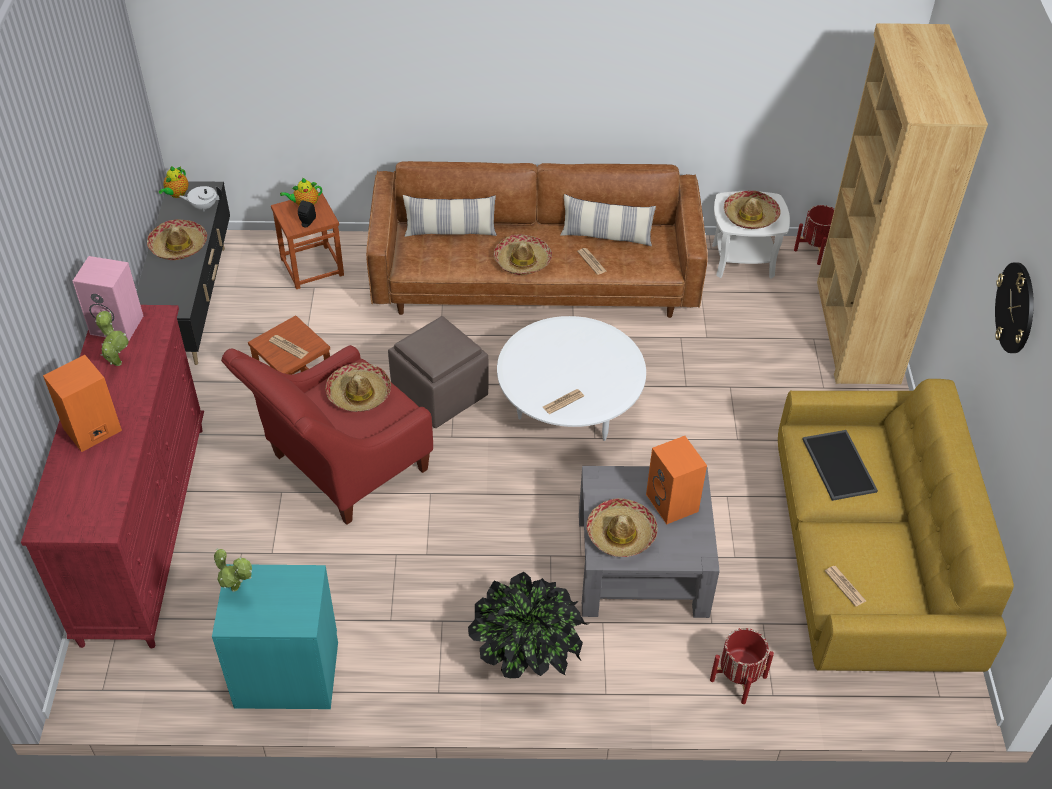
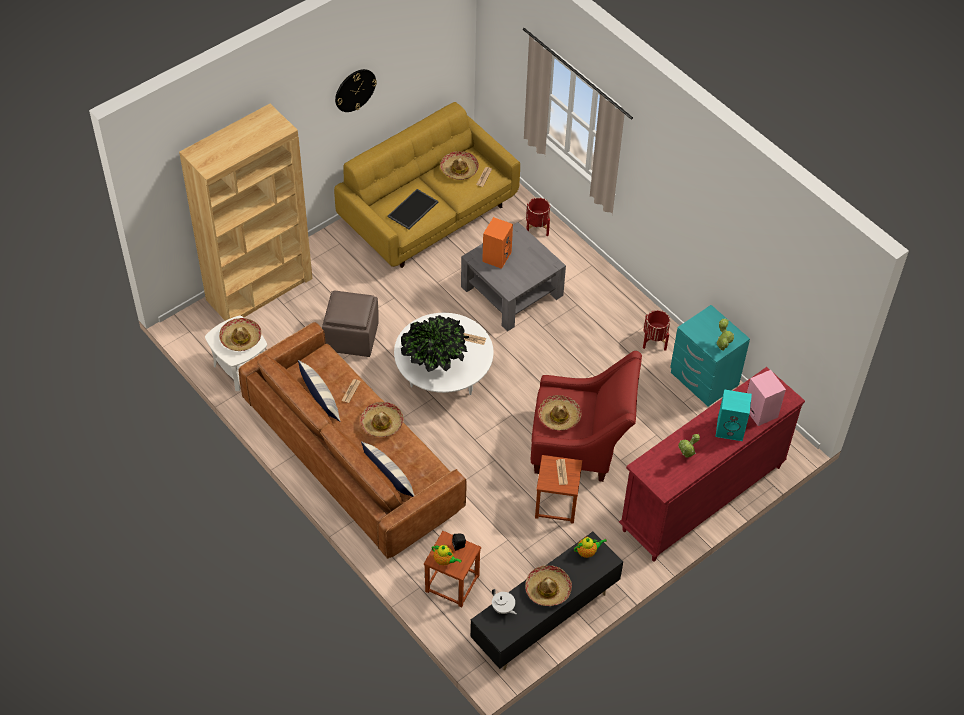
camera: 130 degrees left, 5 degrees up
orange speaker [43,355,122,452] -> turquoise speaker [716,389,752,441]
pink speaker [73,256,143,341] -> pink speaker moved to [747,370,786,426]
teapot [159,166,188,198] -> teapot moved to [574,536,606,558]
brown ottoman [388,316,489,428] -> brown ottoman moved to [322,290,379,357]
potted plant [468,572,588,678] -> potted plant moved to [401,315,469,372]
hat [587,498,657,557] -> hat moved to [440,151,479,180]
red planter [794,205,834,265] -> red planter moved to [643,310,670,351]

